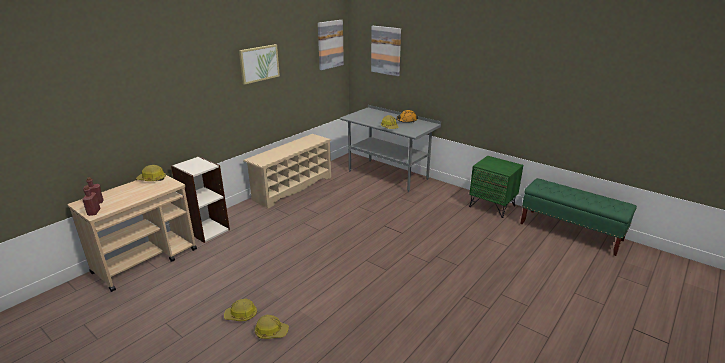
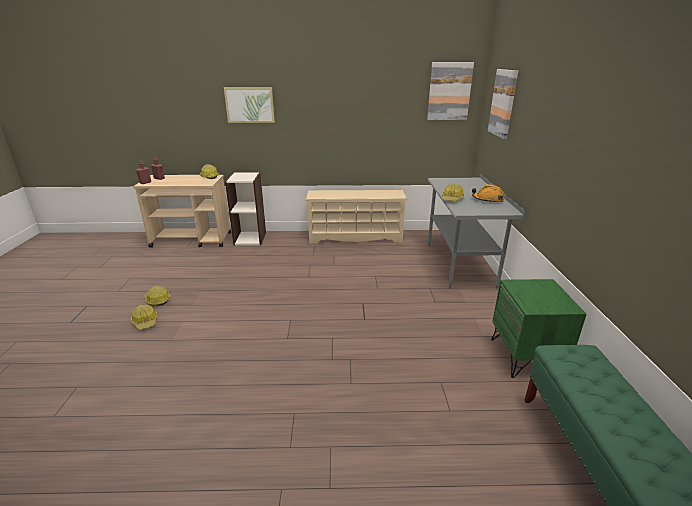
camera: 50 degrees right, 0 degrees up
picture [239,44,280,85] -> picture moved to [224,87,275,123]

